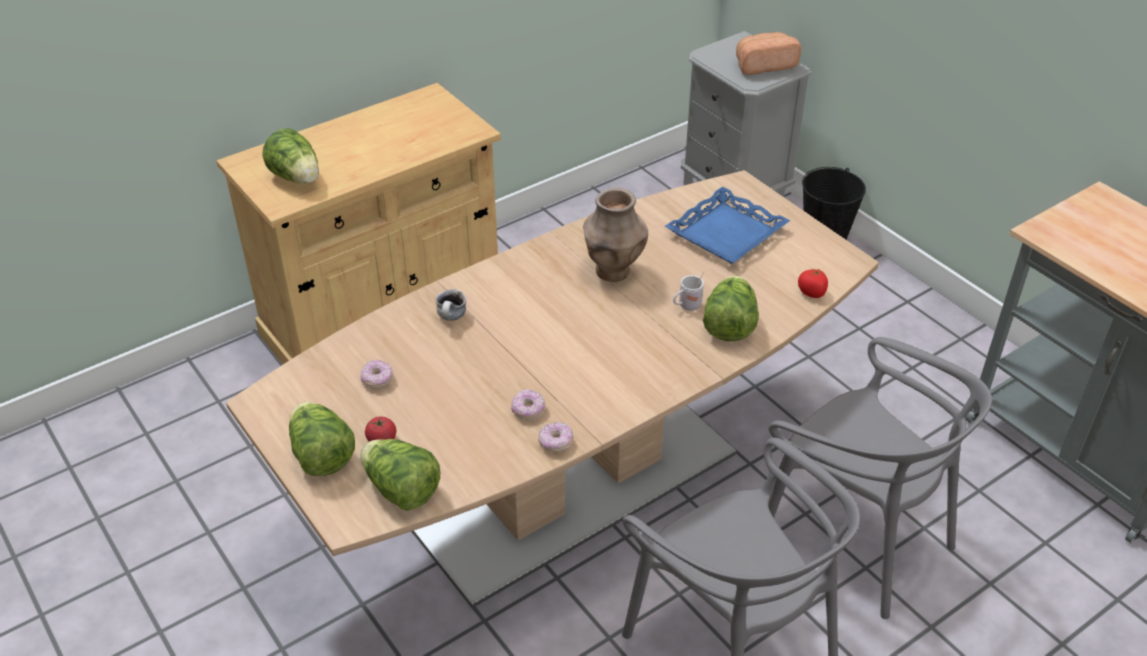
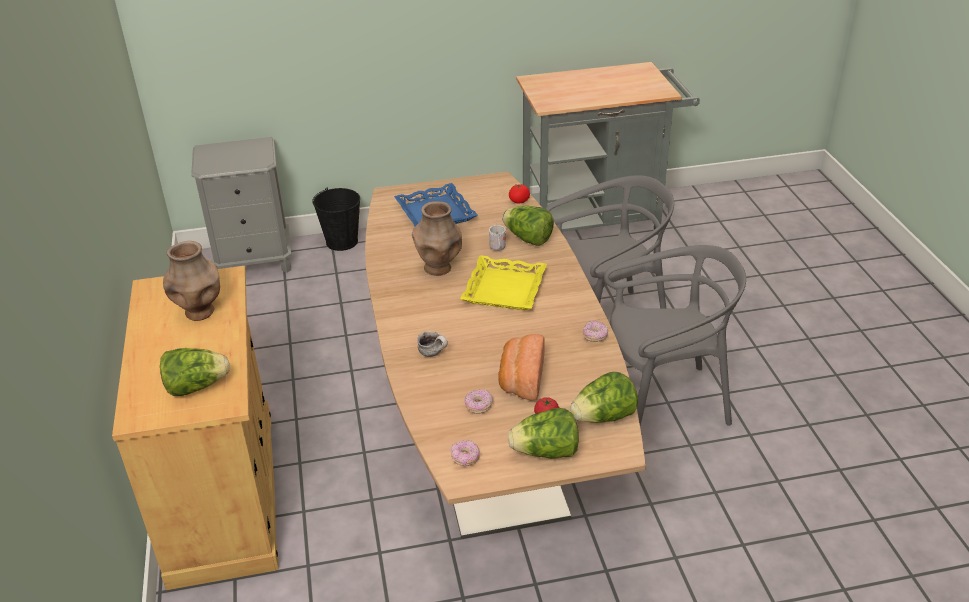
camera: 65 degrees left, 5 degrees down
donut [511,389,545,421] -> donut moved to [451,440,480,466]
bread [736,32,801,75] -> bread moved to [498,334,545,400]
none -> brown vase [163,241,220,321]
none -> yellow tray [460,255,547,310]

